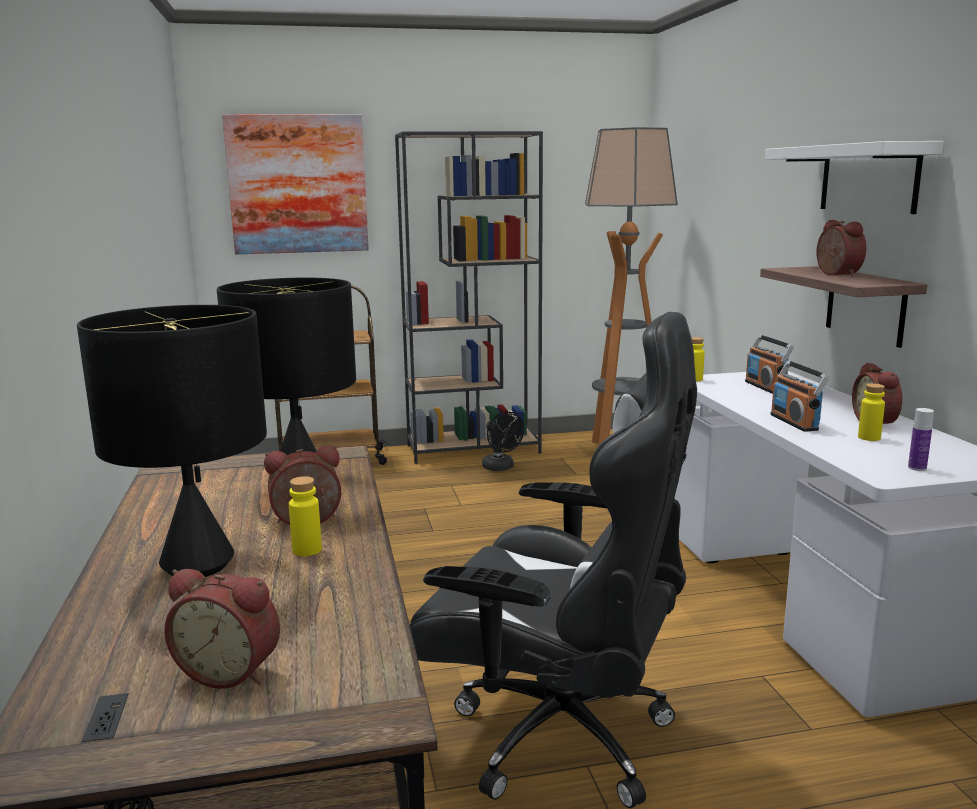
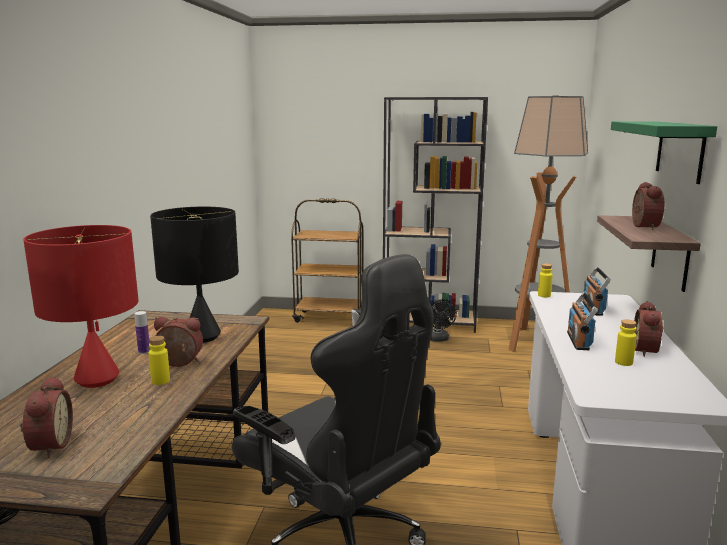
camera: 20 degrees right, 0 degrees up
black table lamp [77,305,267,577] -> red table lamp [23,225,138,388]
alarm clock [164,569,280,689] -> alarm clock turned 135 degrees counterclockwise [20,376,73,458]
picture [222,114,369,254] -> none
white shelf [765,141,944,214] -> green shelf [611,121,717,184]
bottle [908,408,934,471] -> bottle moved to [134,311,150,354]

